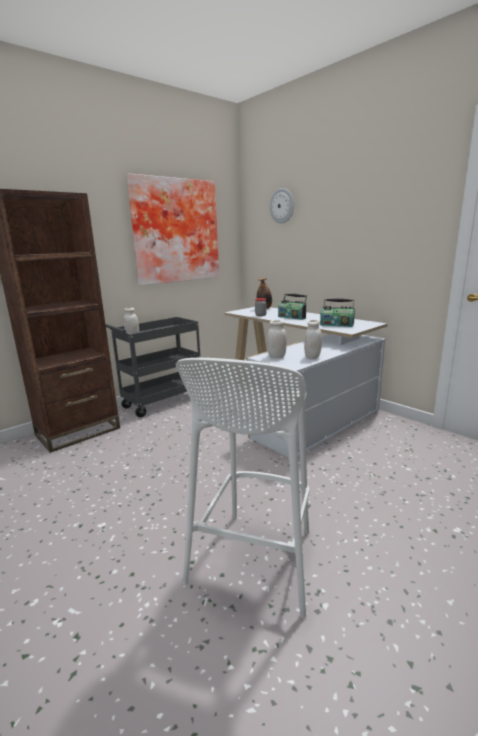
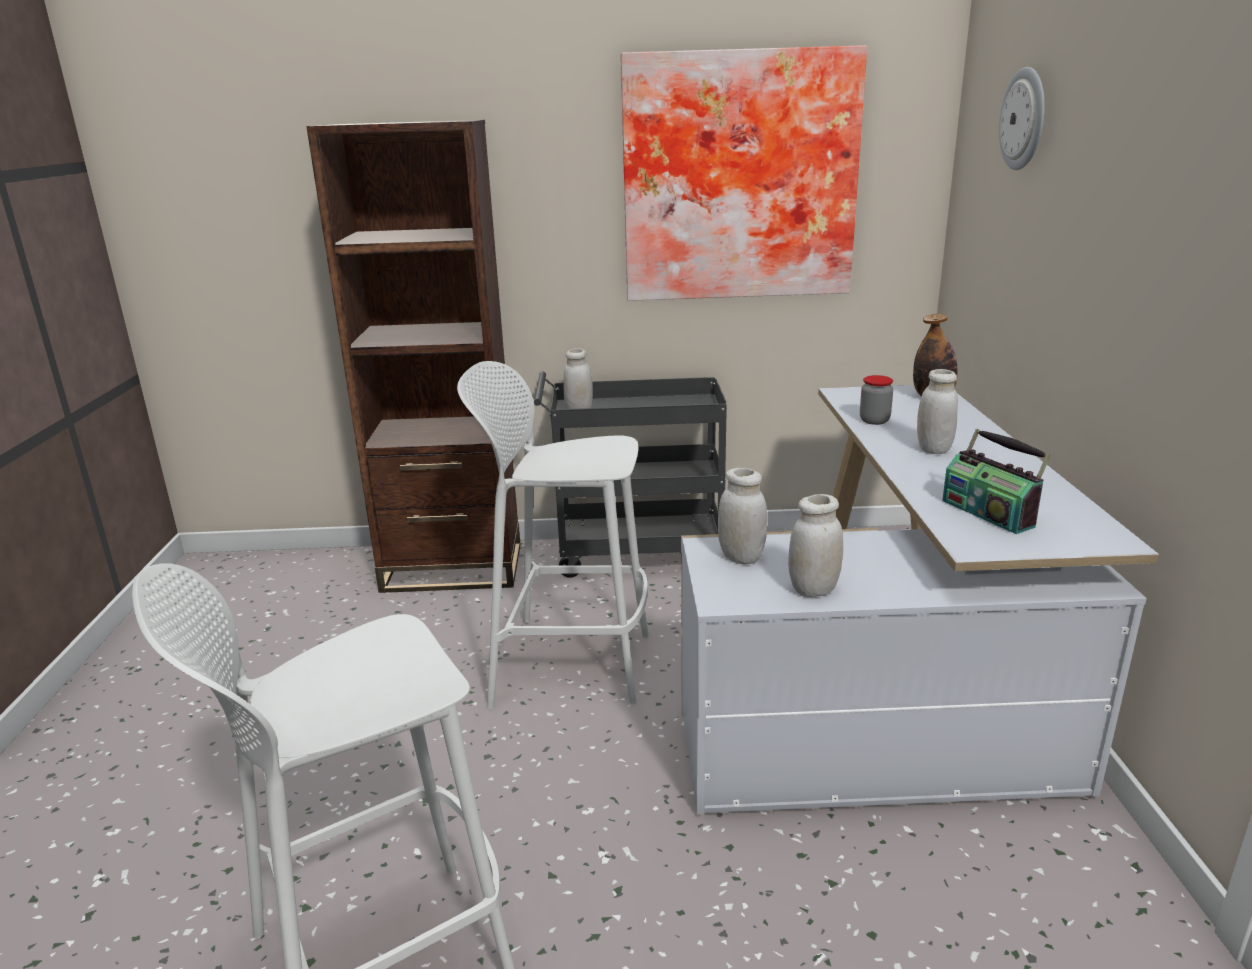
camera: 40 degrees right, 5 degrees up
radio [278,294,307,320] -> white jar [917,369,958,454]
none -> white stool [457,361,649,709]

